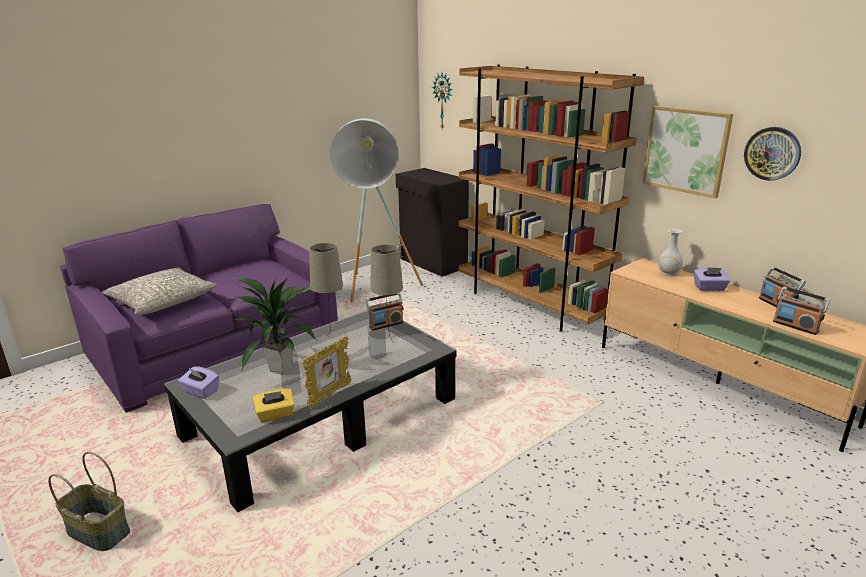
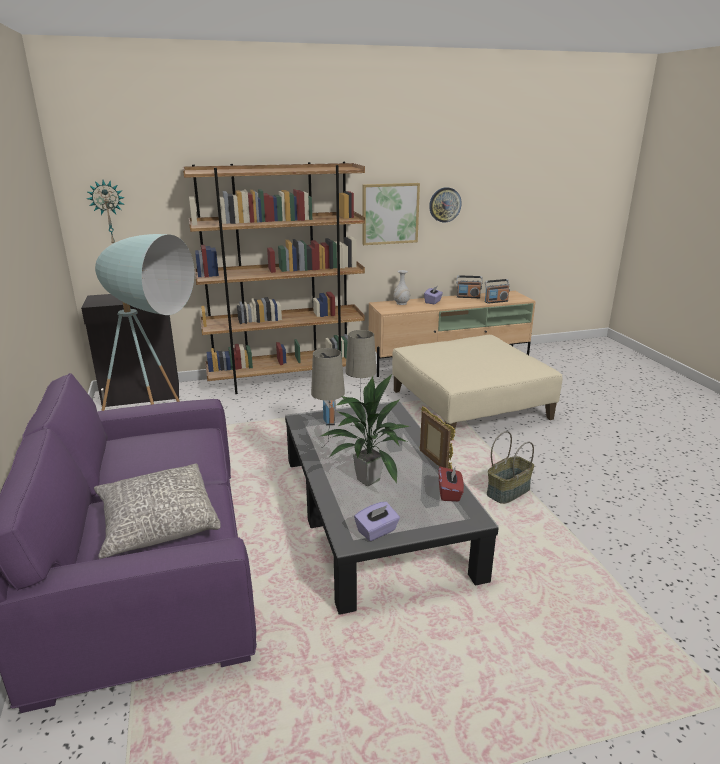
camera: 65 degrees left, 0 degrees up
basket [48,452,130,551] -> basket moved to [487,431,534,504]
yellow tissue box [252,388,295,423] -> red tissue box [439,467,464,501]
none -> beige ottoman [392,335,563,441]

